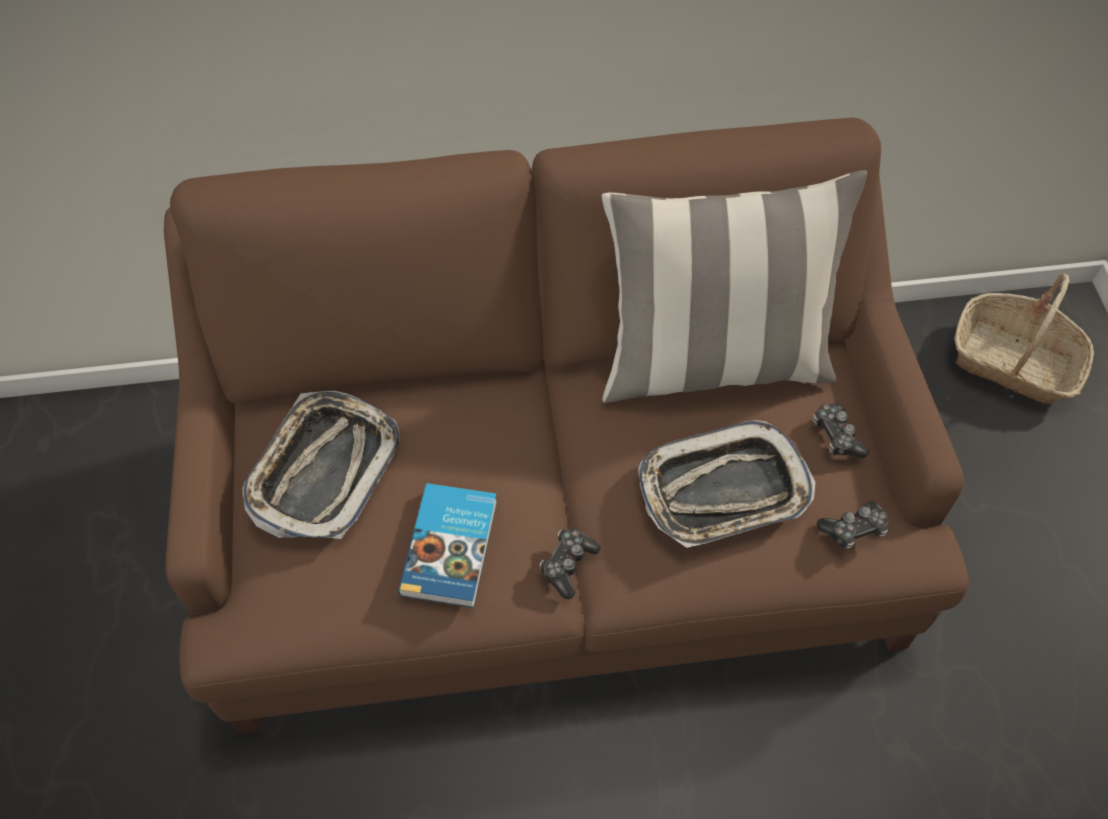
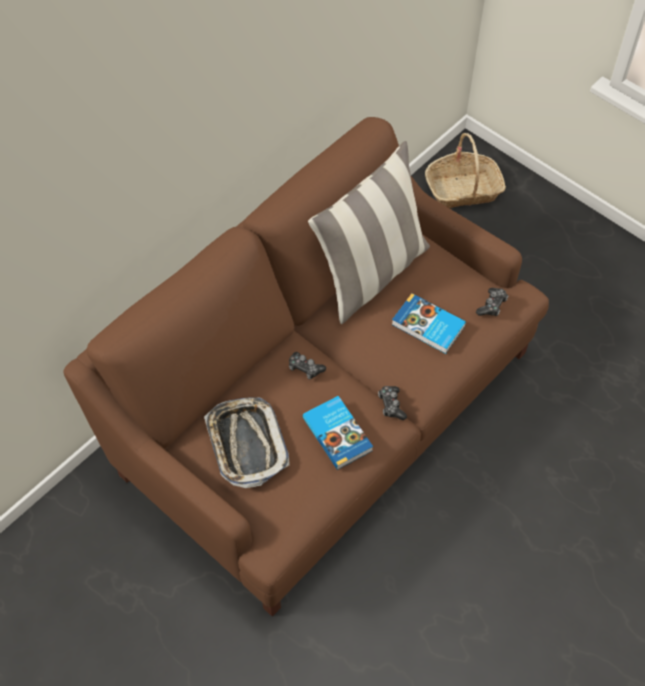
camera: 40 degrees left, 0 degrees up
tray [638,420,816,548] -> book [392,293,466,354]
game controller [813,403,869,458] -> game controller moved to [289,352,326,380]

